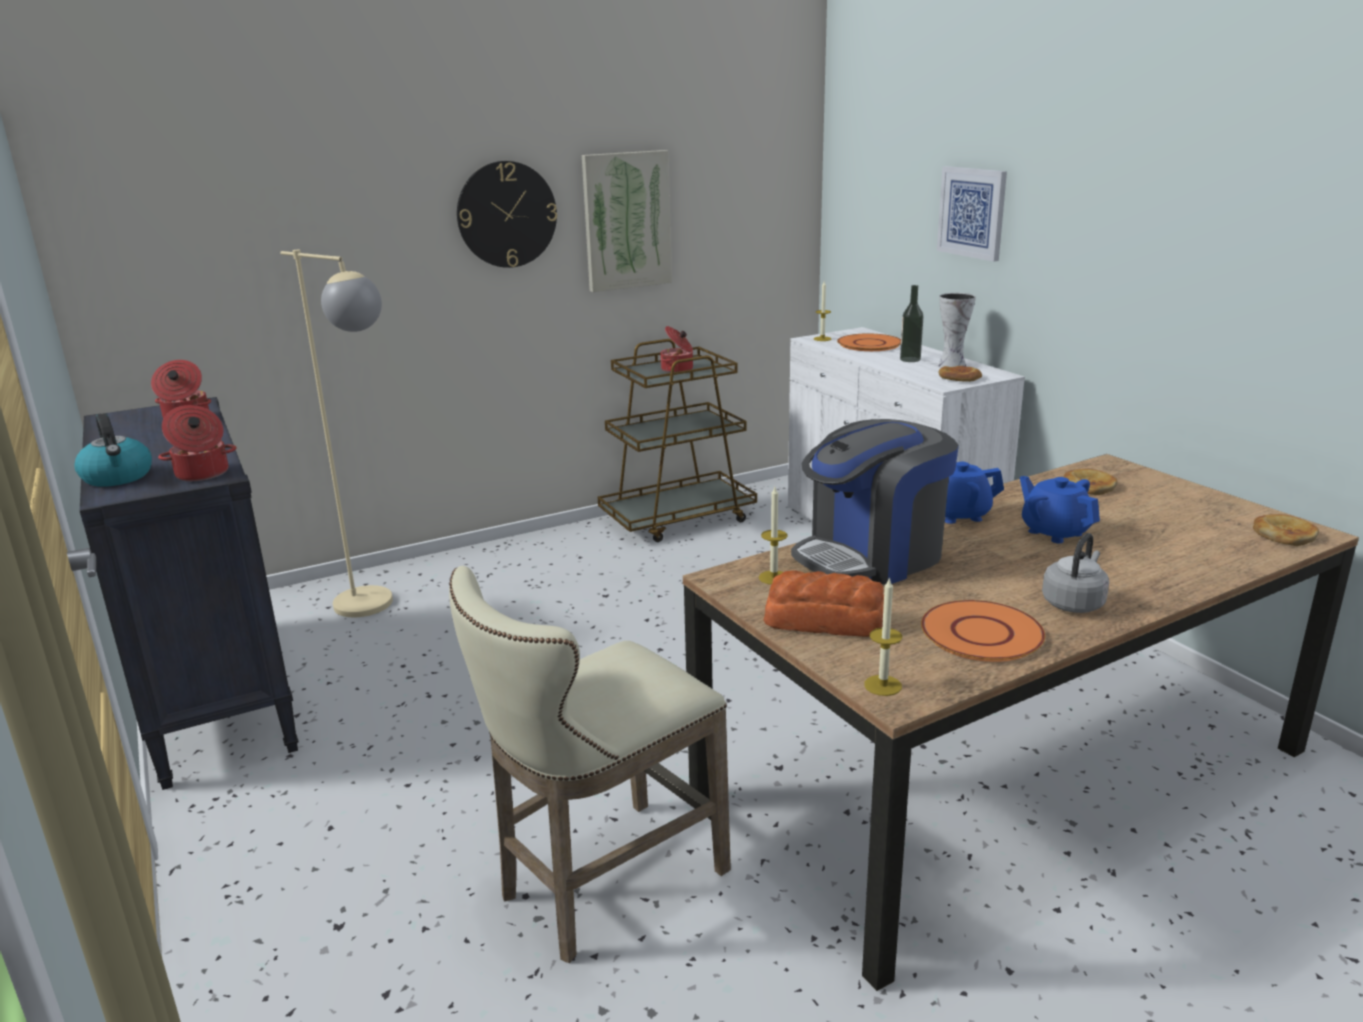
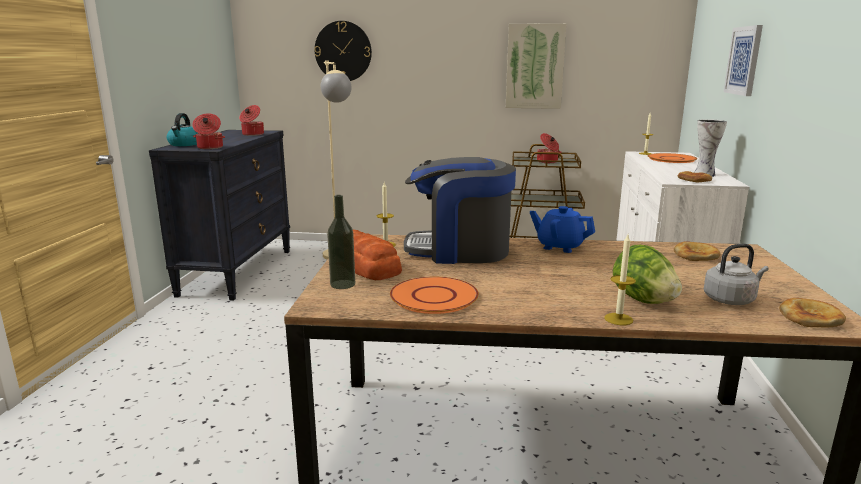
camera: 35 degrees right, 5 degrees down
beige stool [449,566,731,963] -> none
wall clock [457,161,557,268] -> wall clock moved to [314,21,372,81]
candle [864,577,902,696] -> candle moved to [604,234,636,325]
bottle [900,285,923,362] -> bottle moved to [327,195,355,289]
blue teapot [1020,476,1100,543] -> none
grey kettle [1042,533,1109,613] -> grey kettle moved to [704,244,769,305]
none -> lettuce [613,245,682,304]

